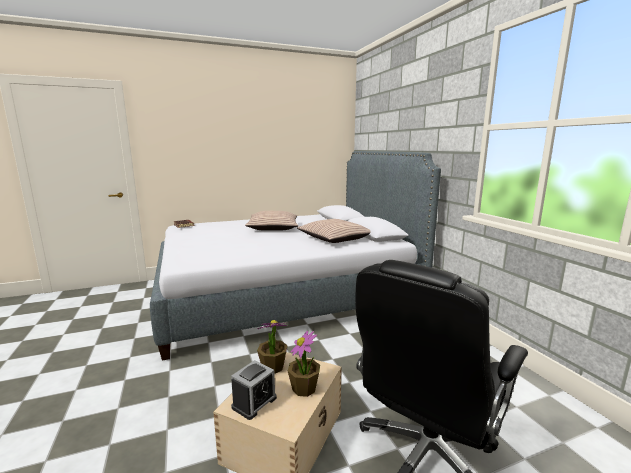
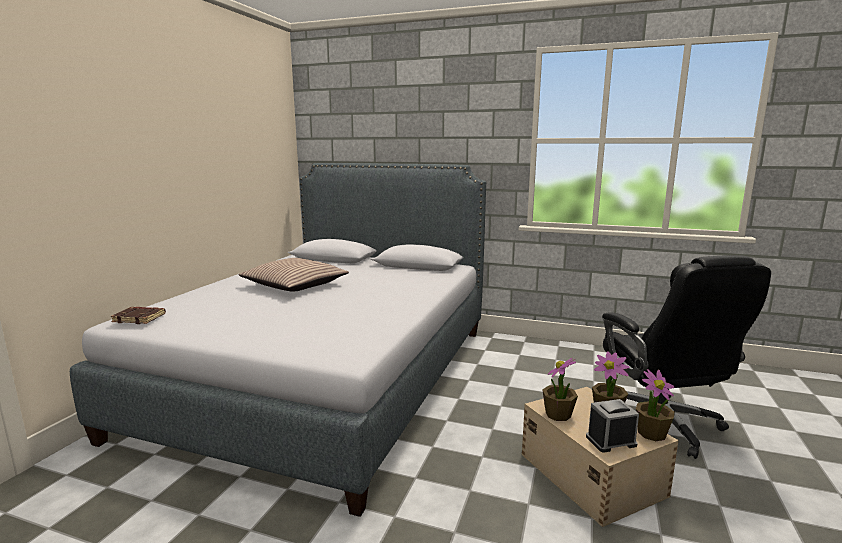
camera: 50 degrees left, 0 degrees up
alarm clock [231,360,277,420] -> alarm clock turned 90 degrees counterclockwise [586,399,639,453]
pillow [297,219,371,243] -> none
none -> potted plant [636,369,675,441]

